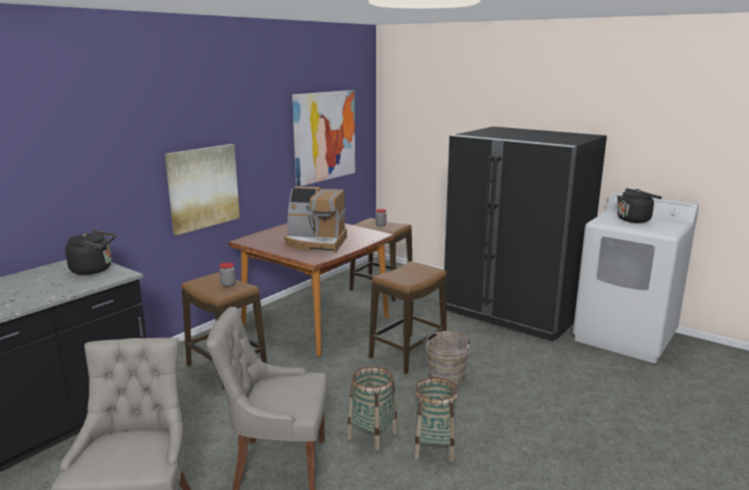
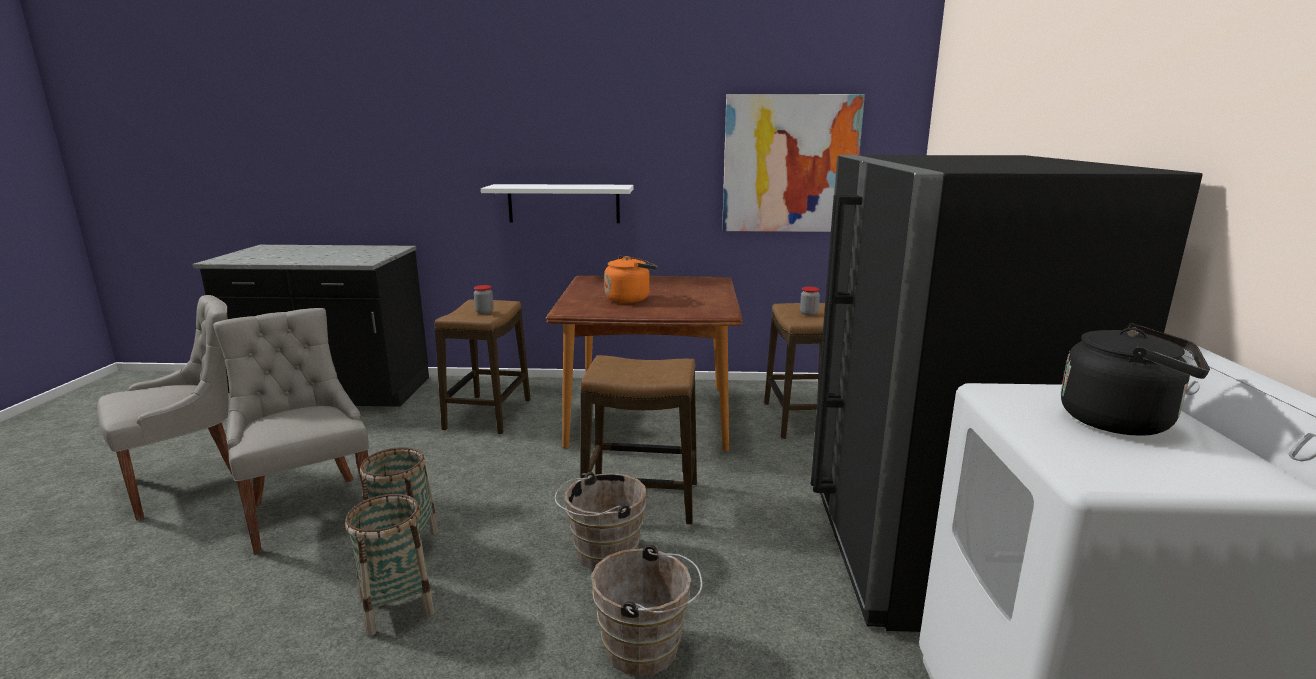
camera: 55 degrees right, 0 degrees up
black kettle [65,230,116,275] -> none
picture [165,144,240,235] -> white shelf [481,184,634,223]
coffee machine [284,186,347,253] -> orange kettle [604,256,658,303]
none -> brown bucket [591,545,702,676]

